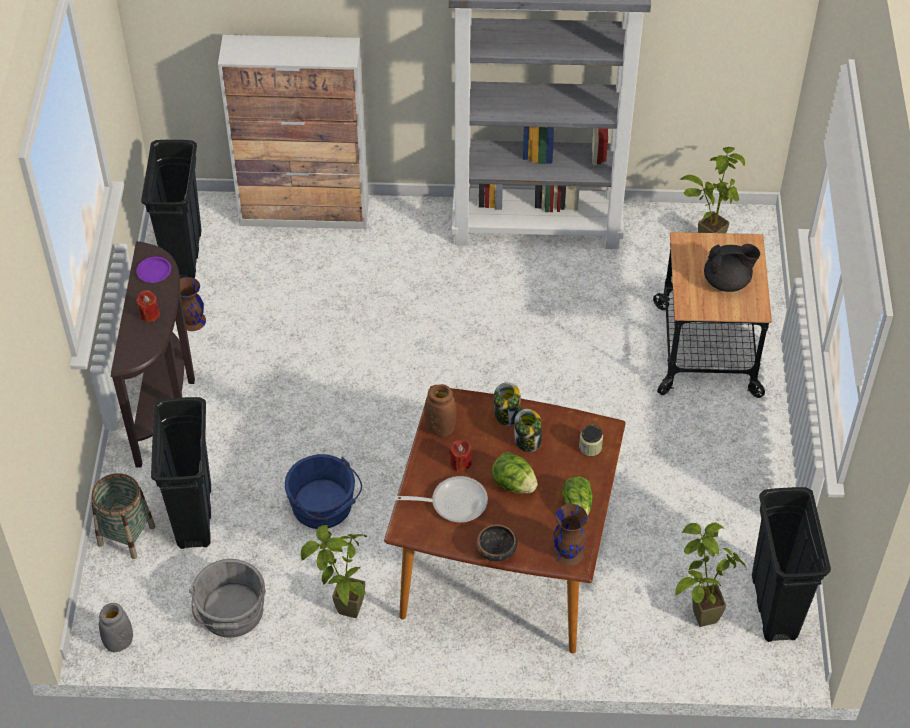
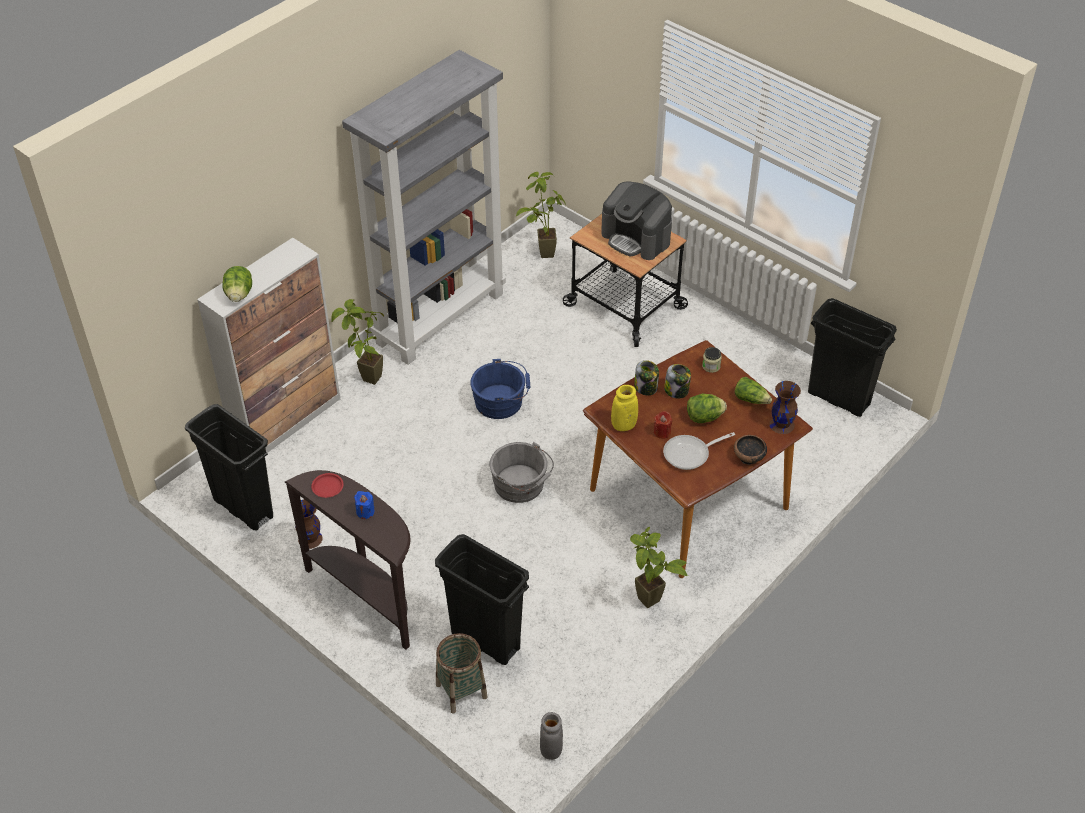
camera: 50 degrees left, 5 degrees down
purple plate [136,257,171,283] -> red plate [311,473,344,498]
red candle [136,290,160,322] -> blue candle [354,491,375,519]
grey bucket [189,559,266,638] -> grey bucket moved to [490,442,554,503]
blue bucket [285,454,362,529] -> blue bucket moved to [470,359,531,419]
frying pan [394,476,488,522] -> frying pan turned 150 degrees counterclockwise [663,432,735,470]
brown vase [424,384,457,437] -> yellow vase [611,385,638,431]
potted plant [675,523,747,627] -> potted plant moved to [331,299,384,385]
black teapot [704,244,760,292] -> coffee machine [601,182,672,260]
none -> lettuce [222,266,252,302]

